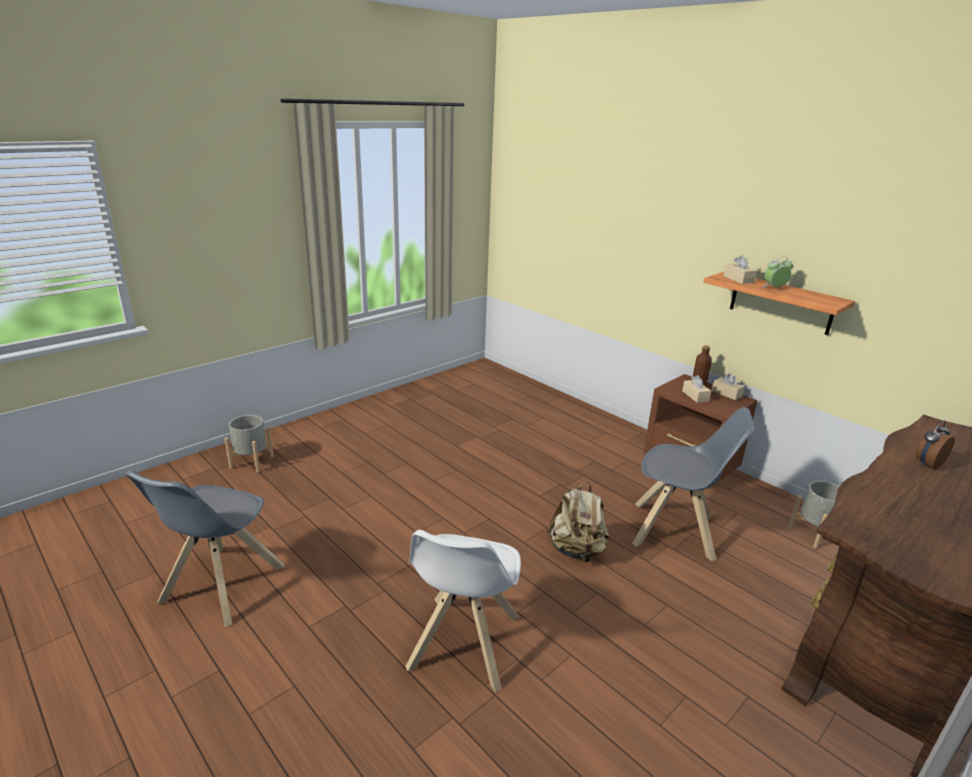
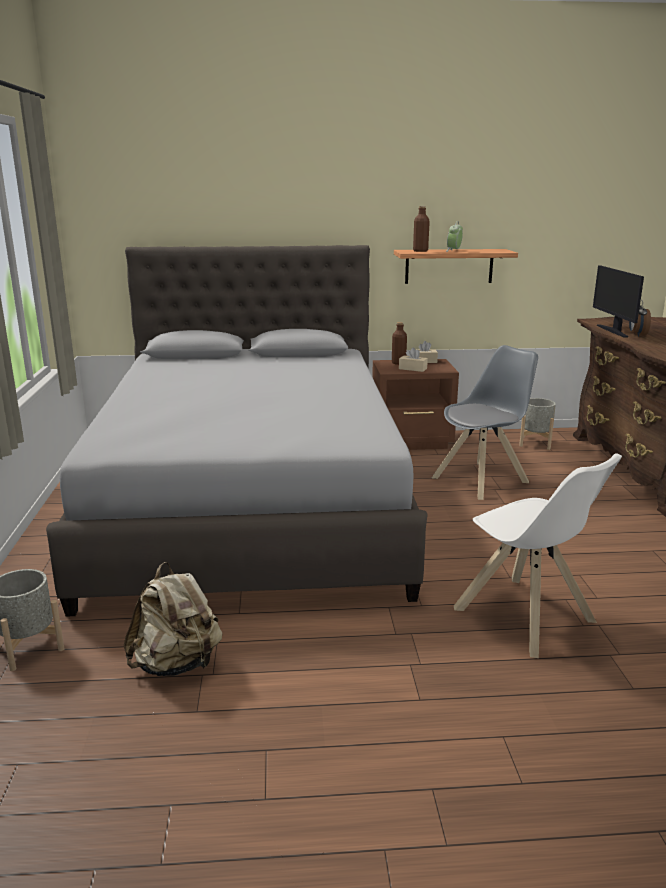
camera: 50 degrees left, 5 degrees down
grey chair [126,470,284,627] -> none
beige backpack [546,482,610,562] -> beige backpack moved to [124,562,222,676]
beige tissue box [723,255,757,284] -> brown bottle [413,206,430,252]
none -> grey bed [46,245,428,617]
none -> monitor [593,265,644,338]

